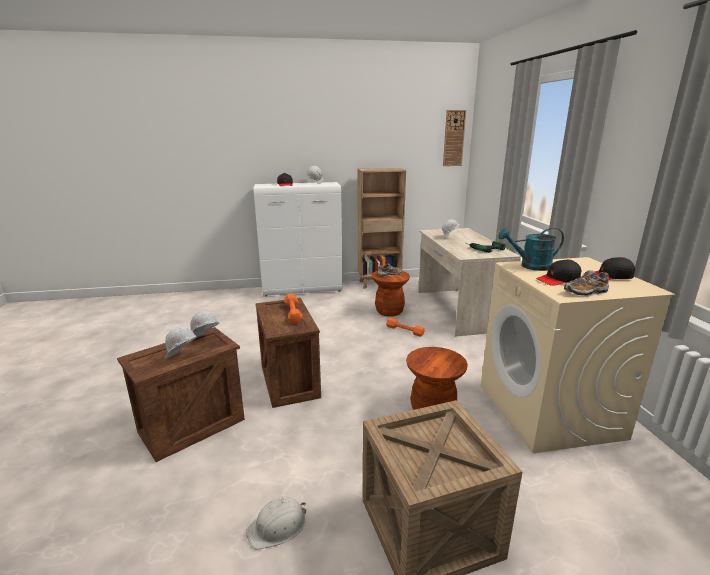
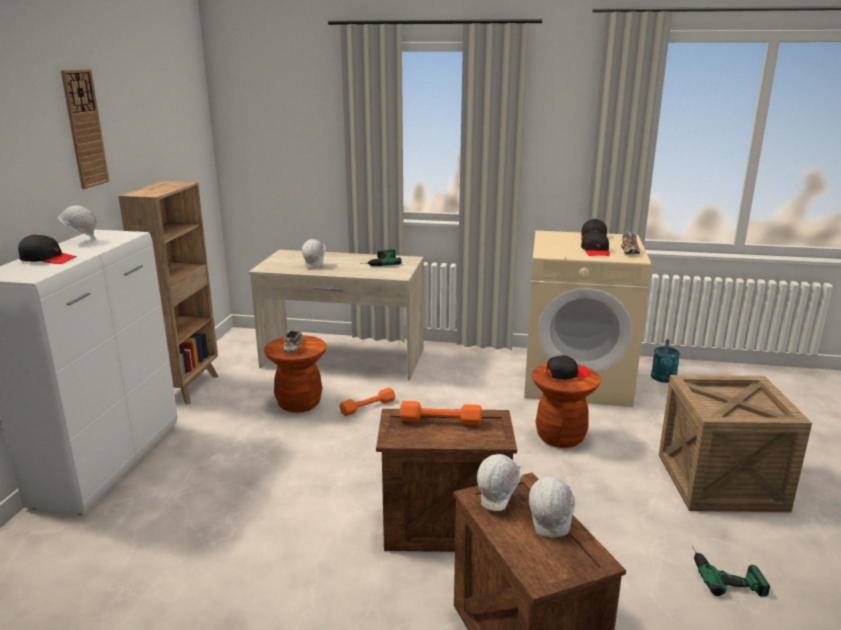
camera: 70 degrees left, 0 degrees up
white hard hat [246,497,306,550] -> power drill [692,546,770,597]
wall clock [443,110,466,166] -> wall clock moved to [61,69,109,189]
turquoise watering can [498,228,564,271] -> turquoise watering can moved to [651,340,680,383]
none -> black cap [546,355,590,380]

